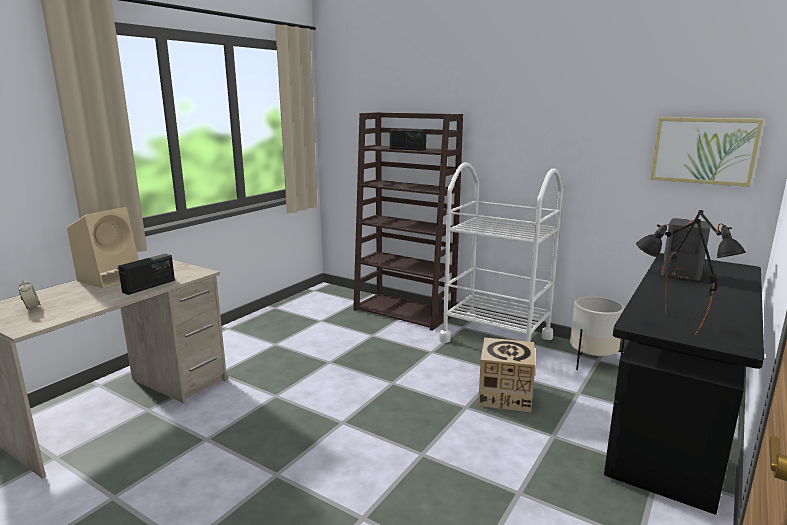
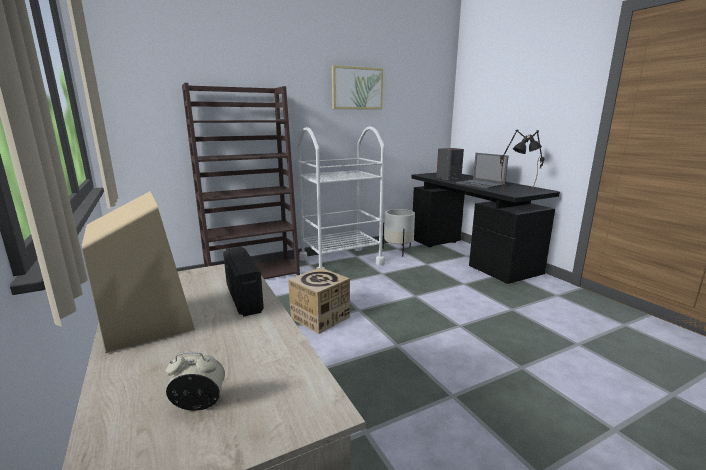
camera: 60 degrees left, 0 degrees up
radio [390,129,426,151] -> none
cardboard box [478,337,535,412] -> cardboard box moved to [288,267,350,334]
picture [650,117,764,187] -> picture moved to [332,65,383,110]
none -> laptop [456,153,509,189]

